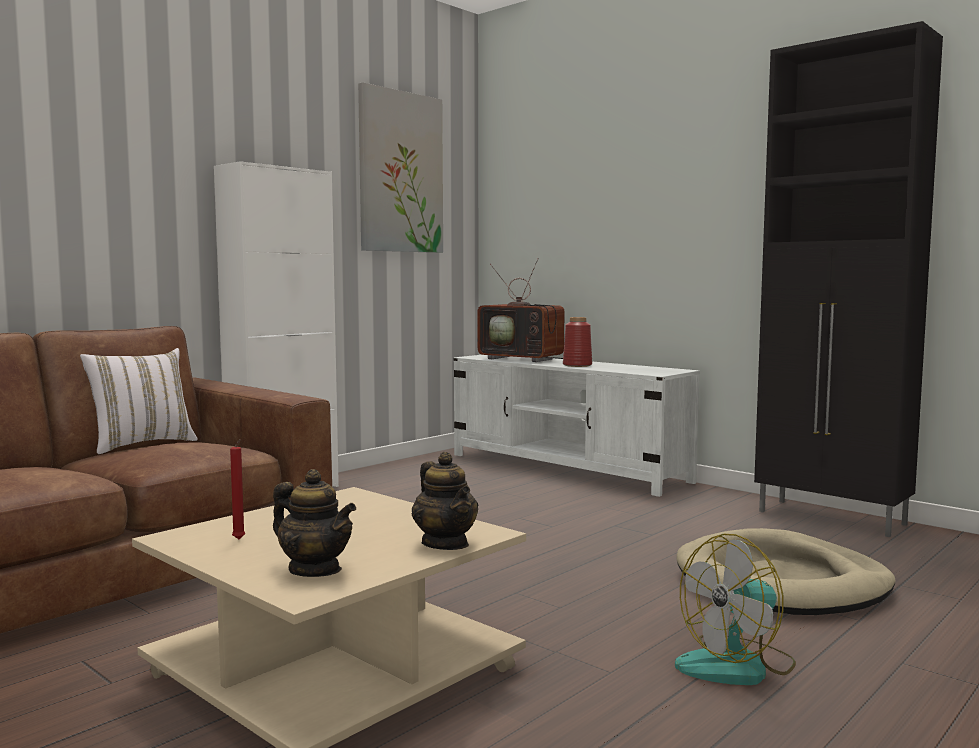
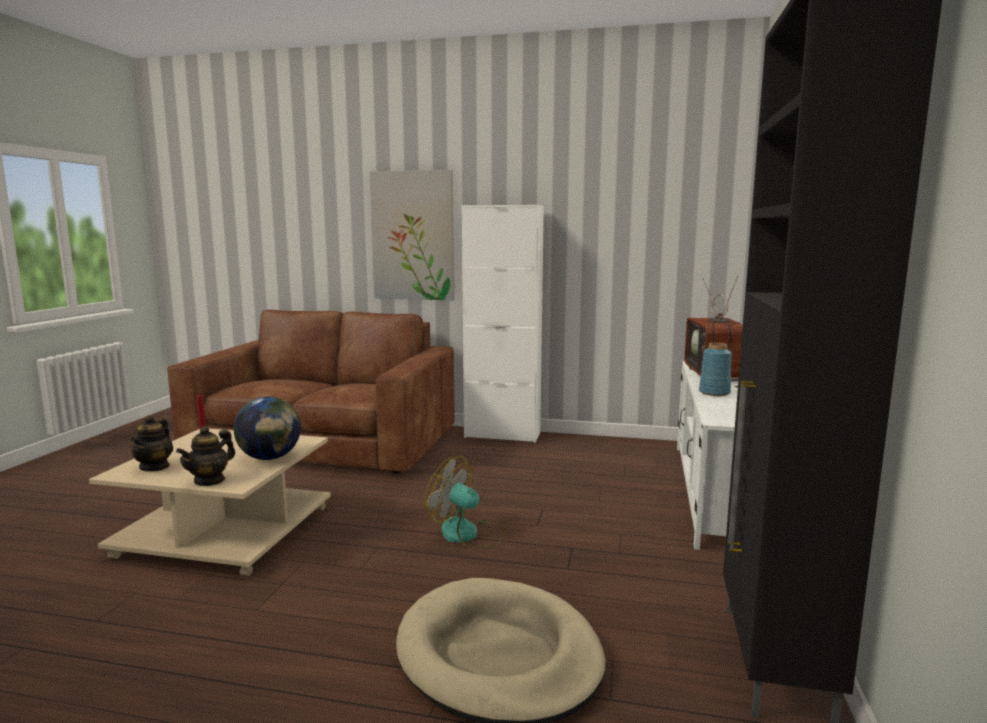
camera: 60 degrees right, 5 degrees up
white pillow [80,348,198,454] -> none
picture [358,82,443,253] -> picture moved to [370,170,454,300]
red vase [563,317,592,367] -> blue vase [699,343,731,396]
fan [675,534,796,685] -> fan moved to [424,456,506,548]
none -> globe [234,397,301,460]

